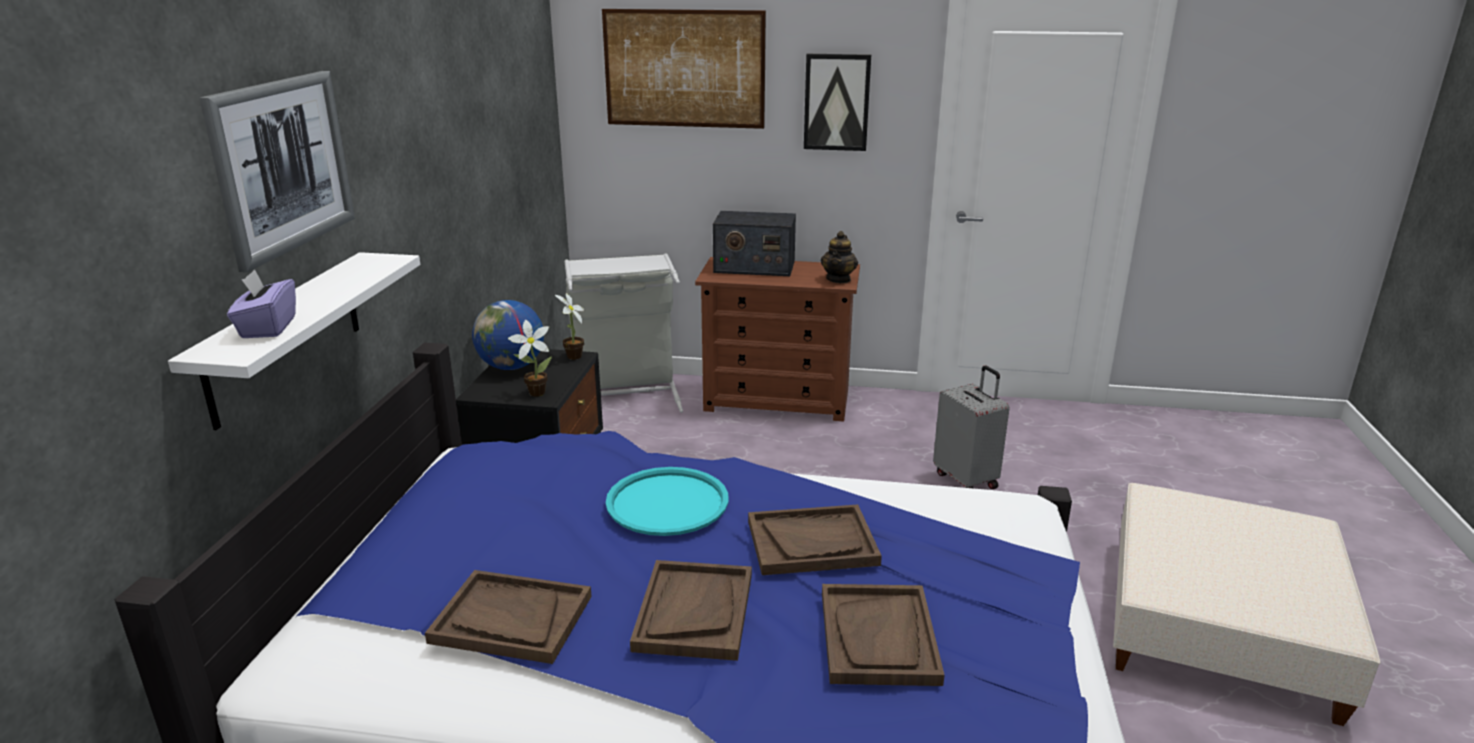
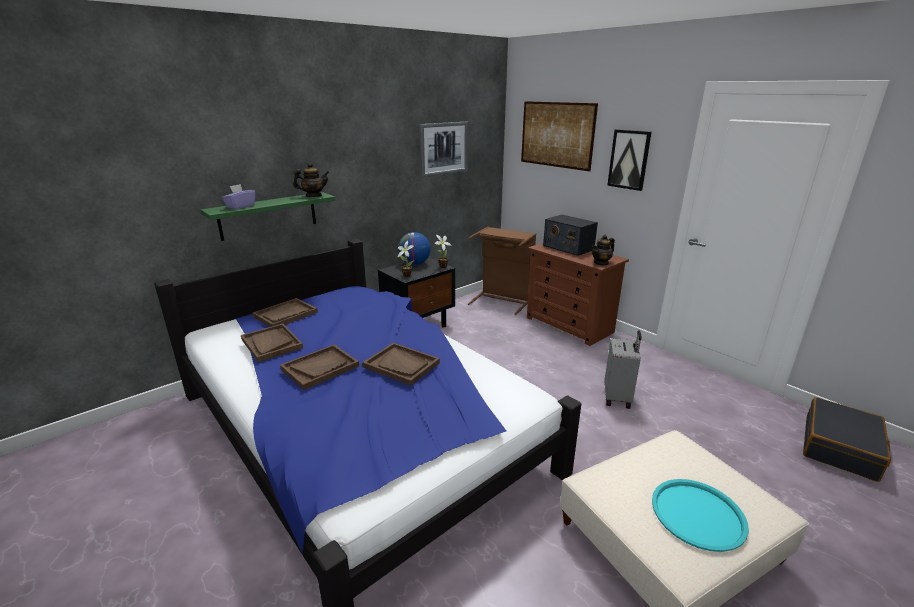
camera: 40 degrees right, 0 degrees up
white shelf [168,252,420,430] -> green shelf [201,192,336,241]
picture [199,71,355,272] -> picture moved to [419,122,468,178]
grey laundry basket [564,253,683,413] -> brown laundry basket [468,226,536,315]
turquoise tray [606,467,729,536] -> turquoise tray moved to [652,479,749,552]
brown tray [822,584,944,686] -> brown tray moved to [253,298,318,327]
none -> teapot [293,163,329,197]
none -> black suitcase [803,397,891,482]

